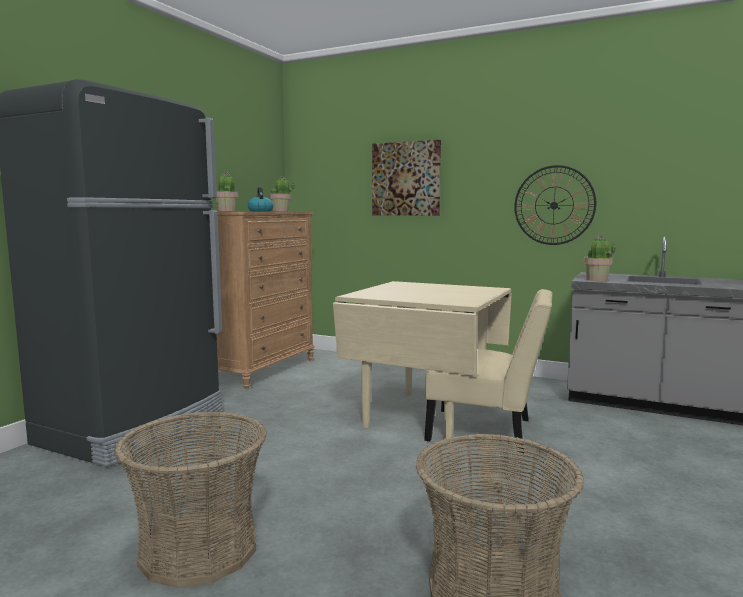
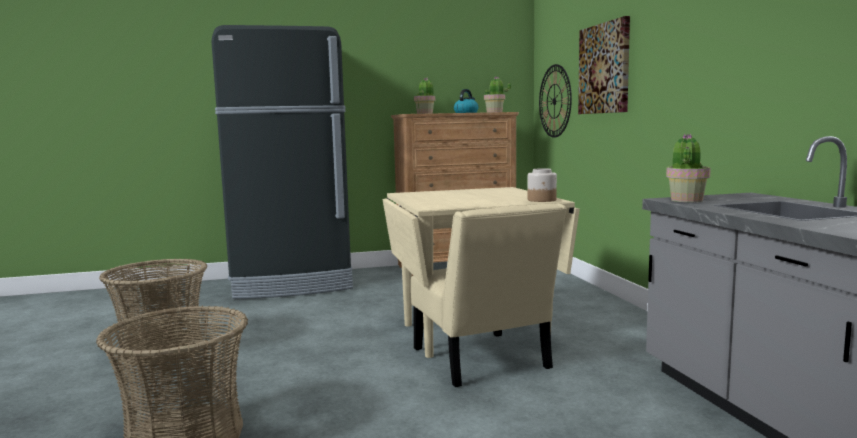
camera: 50 degrees right, 0 degrees up
wall clock [514,165,596,245] -> wall clock moved to [539,64,572,138]
none -> jar [528,168,557,202]

